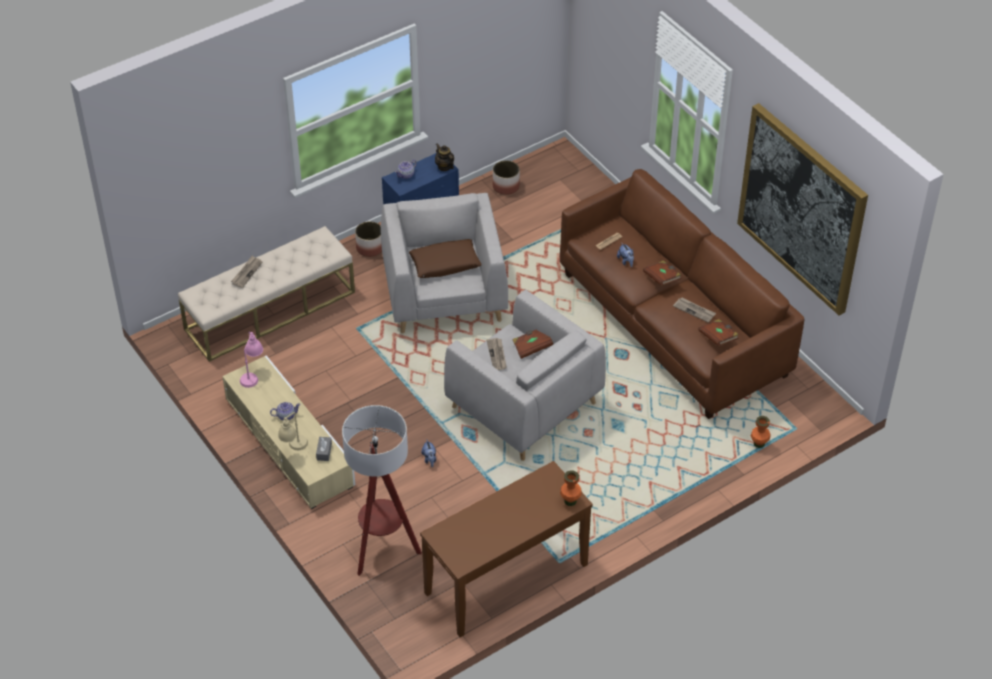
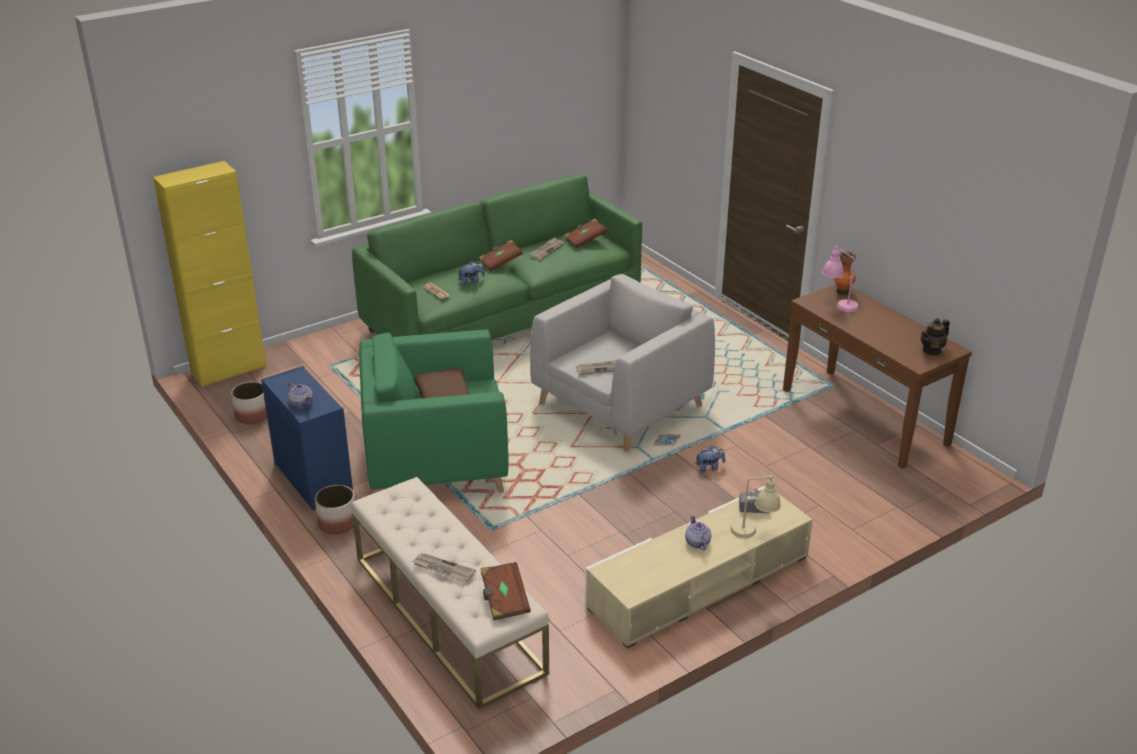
camera: 90 degrees left, 15 degrees down
pink table lamp [240,332,263,388] -> pink table lamp moved to [822,246,859,312]
floor lamp [342,405,422,576] -> none
grey armchair [381,193,508,333] -> green armchair [359,330,509,493]
teapot [435,143,454,171] -> teapot moved to [921,318,950,356]
brown book [512,330,553,359] -> brown book moved to [481,562,531,620]
brown sofa [560,169,804,419] -> green sofa [352,174,642,340]
picture [737,103,868,316] -> none
orange vase [751,416,770,448] -> none
none -> yellow cabinet [153,161,267,387]

